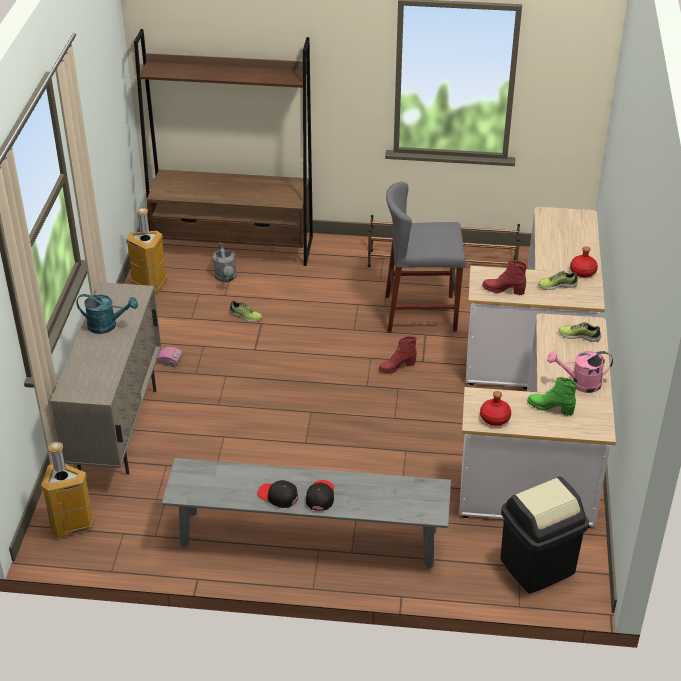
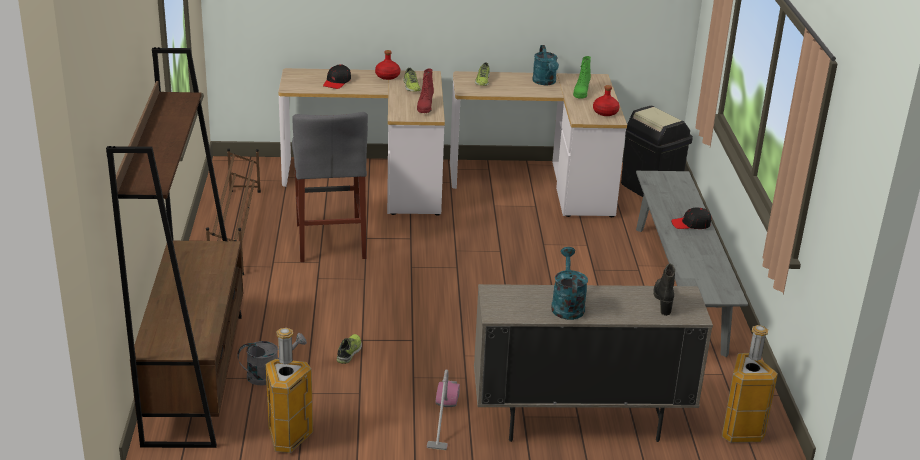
camera: 100 degrees left, 10 degrees down
black cap [257,480,298,508] -> black cap moved to [323,64,351,89]
red boot [379,336,417,373] -> none
pink watering can [547,351,613,393] -> turquoise watering can [532,45,559,85]
none -> black boot [653,263,675,316]

